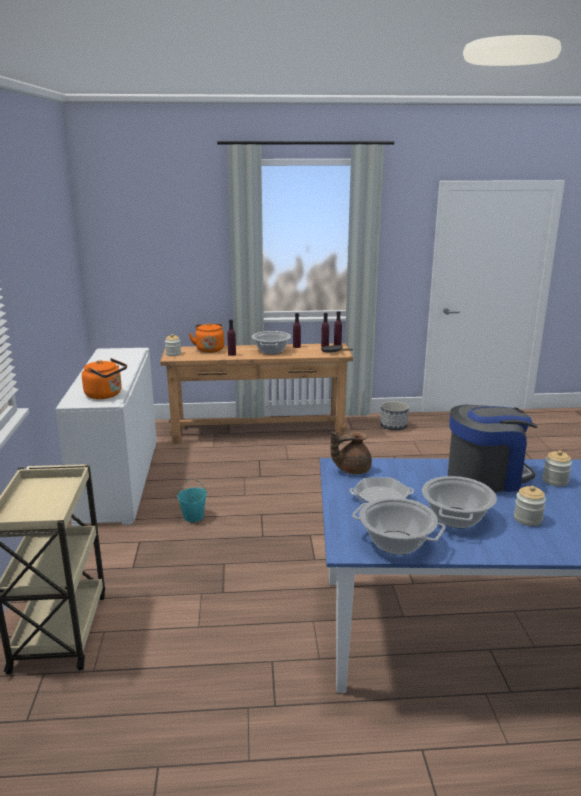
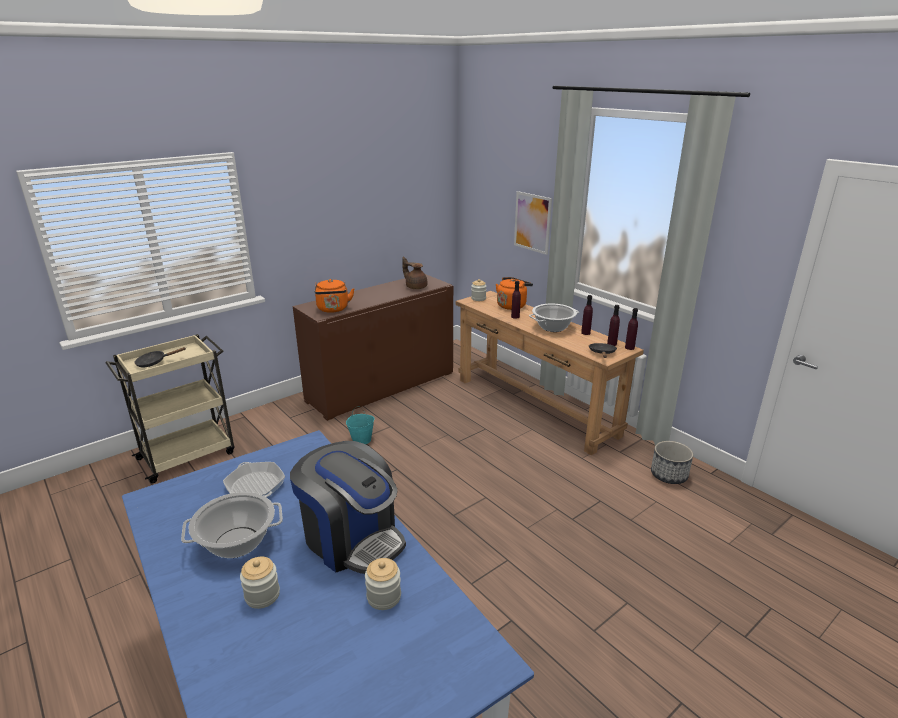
camera: 55 degrees right, 5 degrees up
white cabinet [55,348,157,526] -> brown cabinet [292,274,453,421]
brown teapot [330,431,372,474] -> brown teapot moved to [402,257,428,289]
cooking pot [352,497,446,555] -> none
none -> black frying pan [134,347,186,367]
none -> picture [514,191,552,255]

